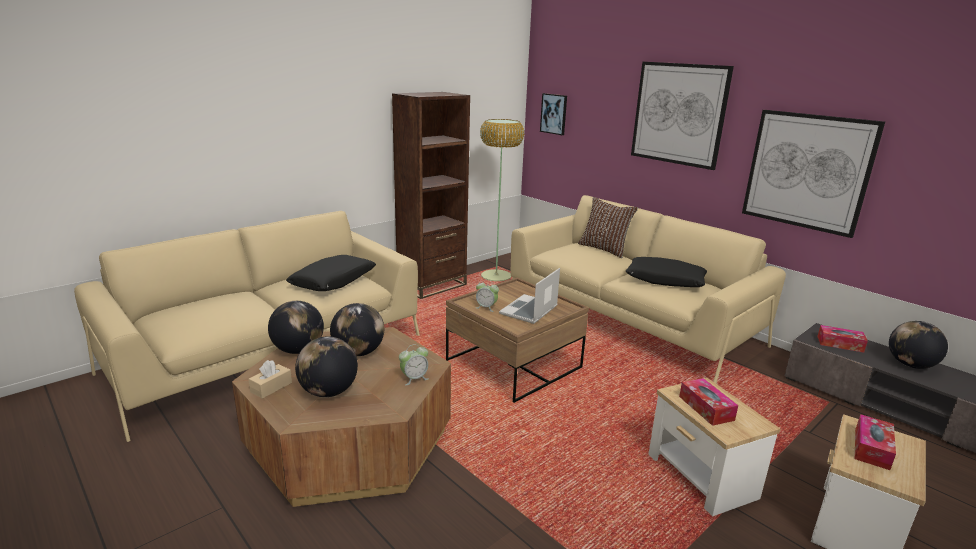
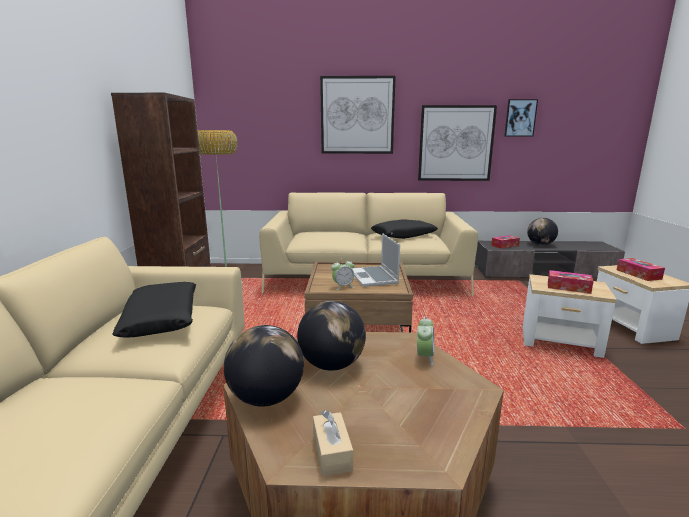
camera: 45 degrees left, 5 degrees down
globe [295,337,358,397] -> none
picture [540,93,567,135] -> picture moved to [504,99,538,136]
brown pillow [578,197,638,258] -> none

